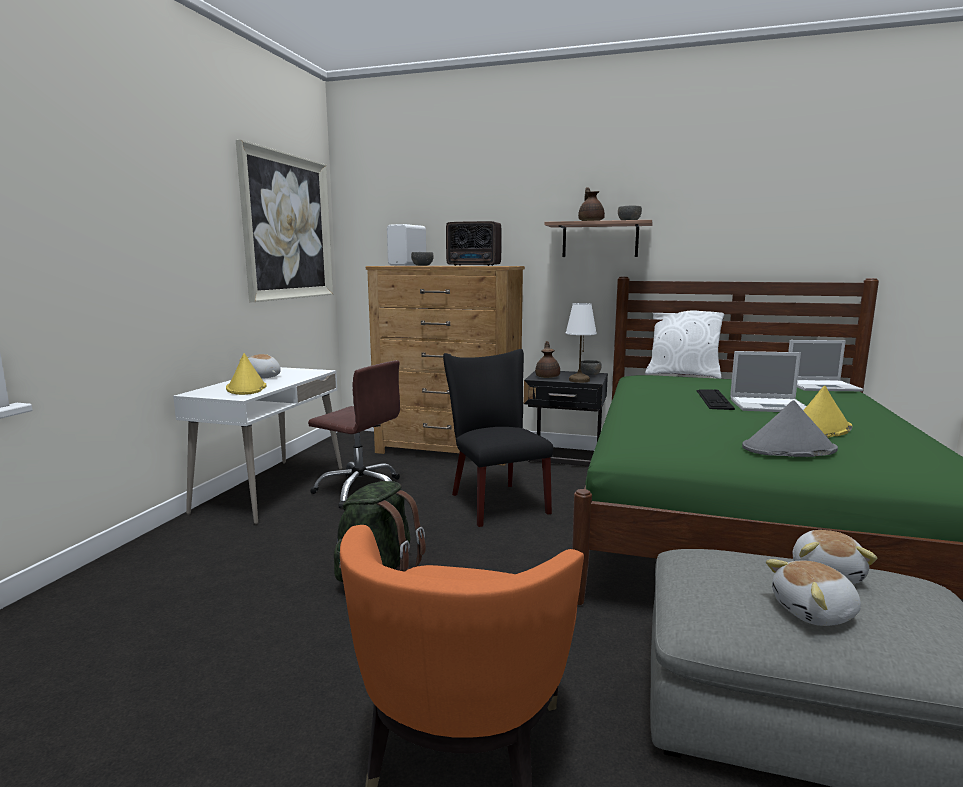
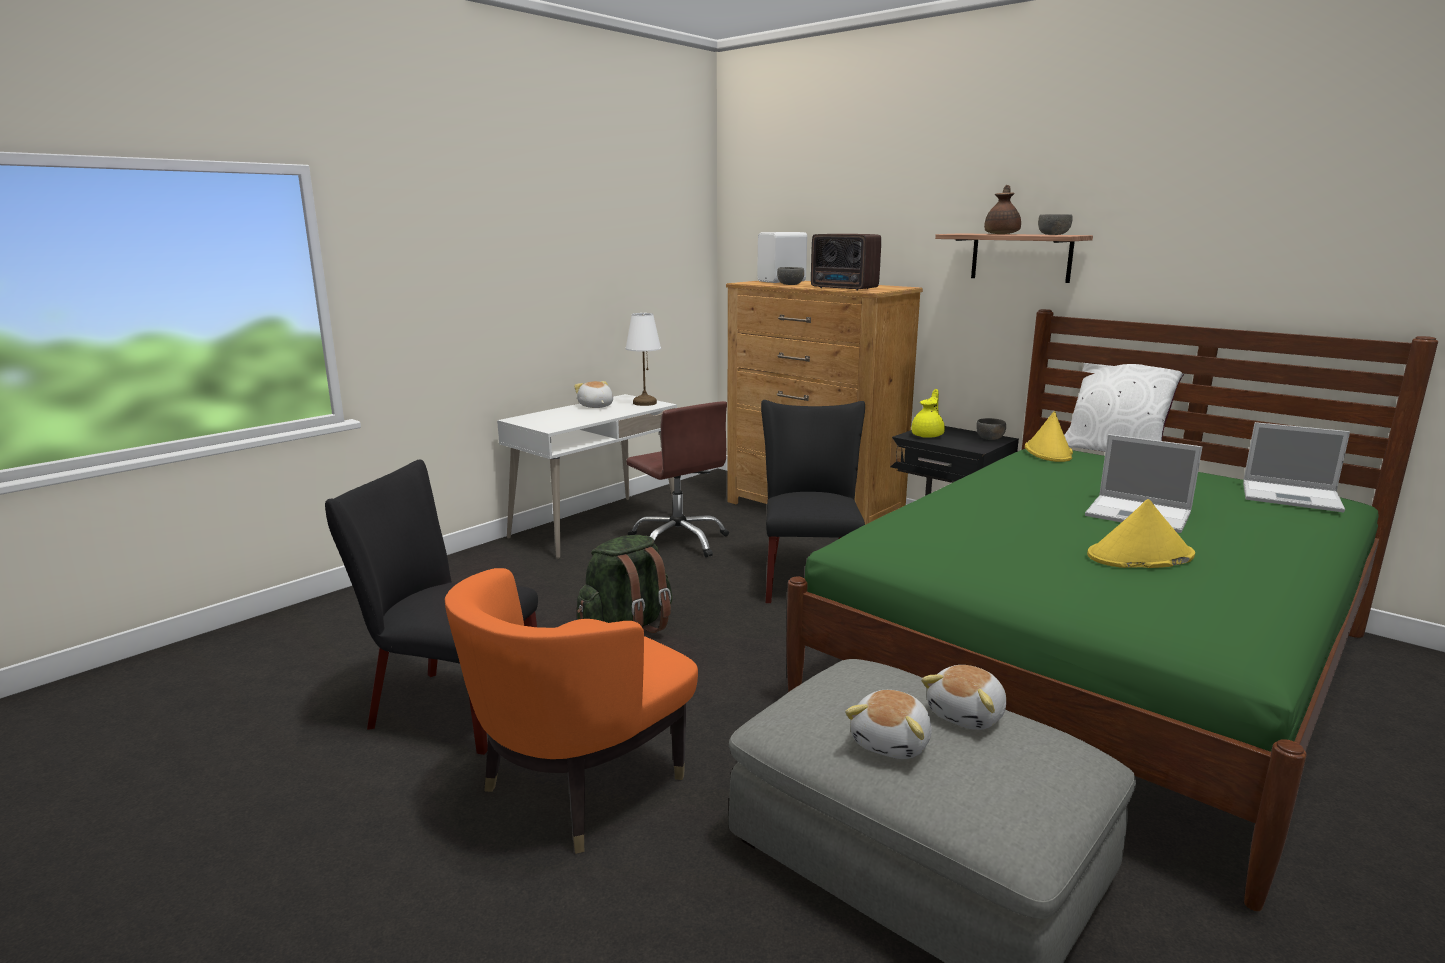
camera: 25 degrees right, 5 degrees up
yellow hat [226,353,266,395] -> yellow hat moved to [1025,411,1073,462]
picture [236,140,333,302] -> none
brown teapot [535,341,560,378] -> yellow teapot [911,389,945,438]
white table lamp [566,303,597,383] -> white table lamp moved to [626,313,661,406]
keyboard [696,389,735,410] -> none
grey hat [742,400,838,457] -> none
plush toy [766,559,861,626] -> plush toy turned 75 degrees counterclockwise [845,690,932,759]
none -> black chair [325,460,538,755]

